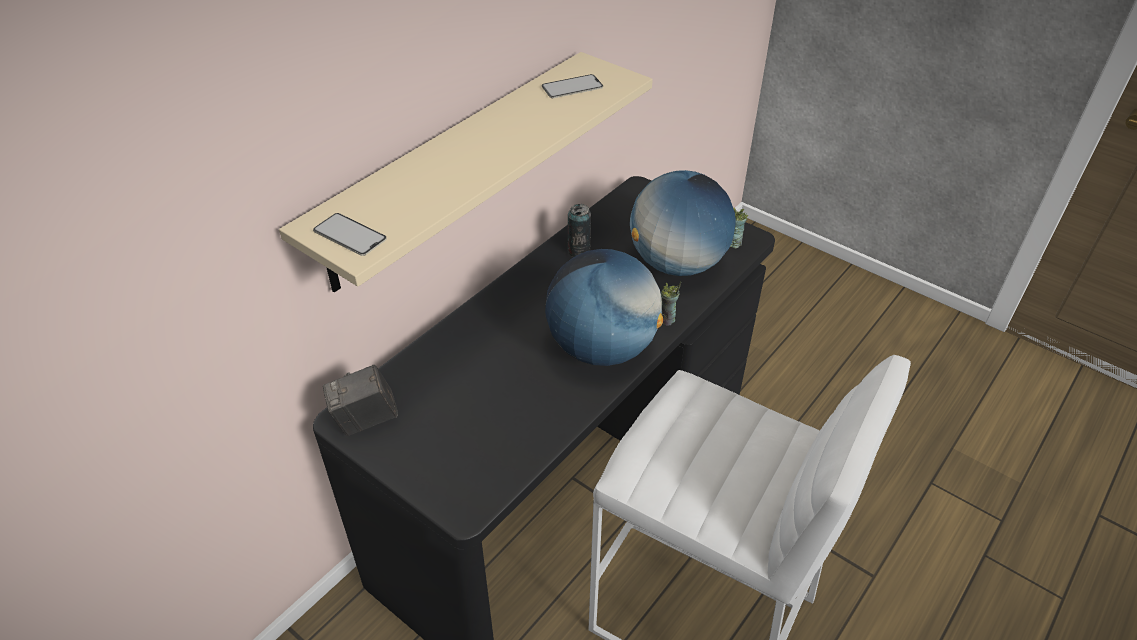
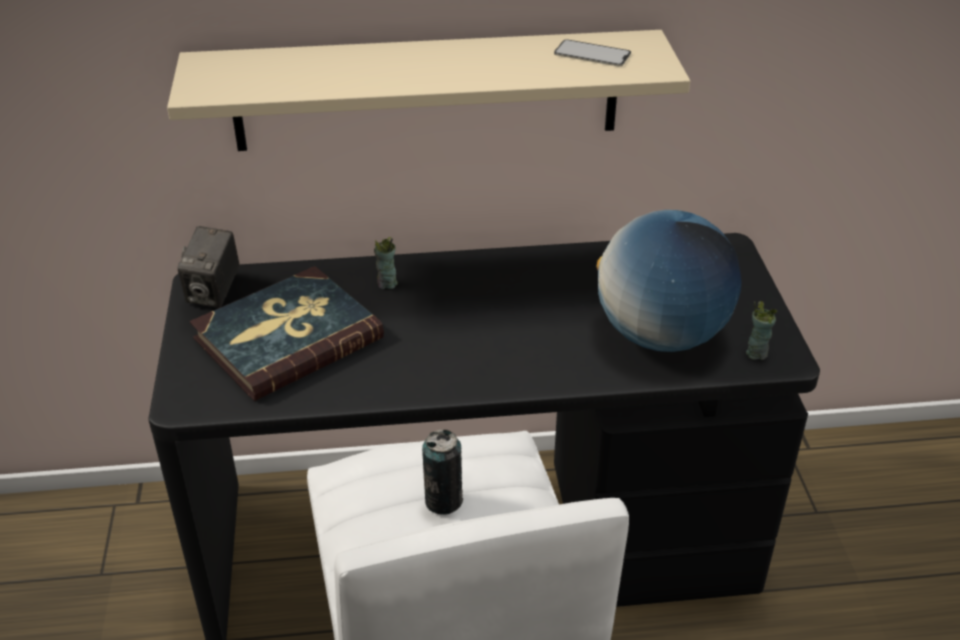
camera: 45 degrees right, 5 degrees down
phone [313,213,387,256] -> none
camera [323,365,398,436] -> camera turned 105 degrees counterclockwise [178,226,240,308]
globe [545,249,663,366] -> none
can [568,204,591,257] -> can moved to [422,429,463,515]
cup [661,282,681,326] -> cup moved to [374,237,398,289]
none -> book [190,266,384,401]

